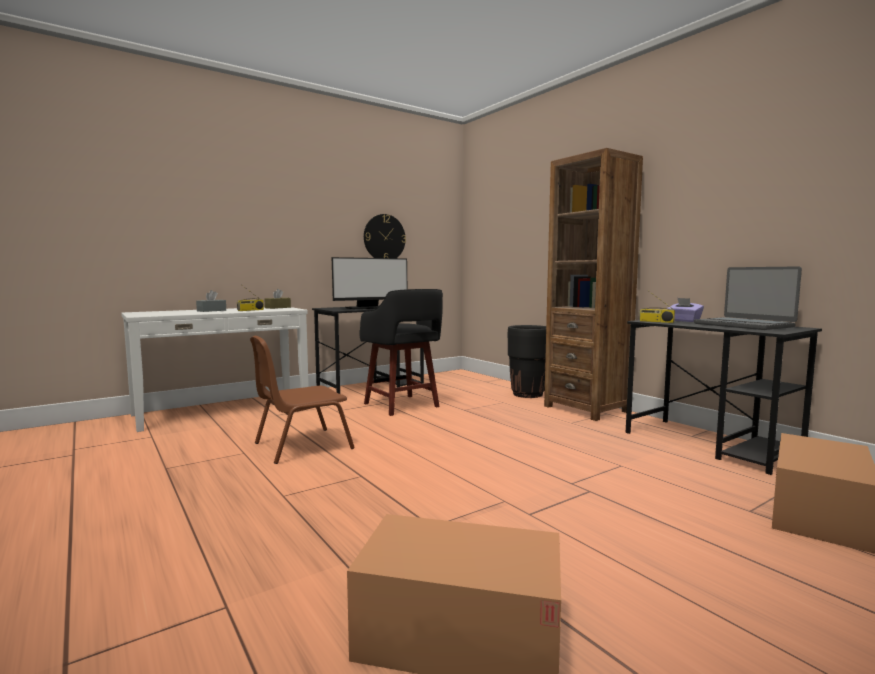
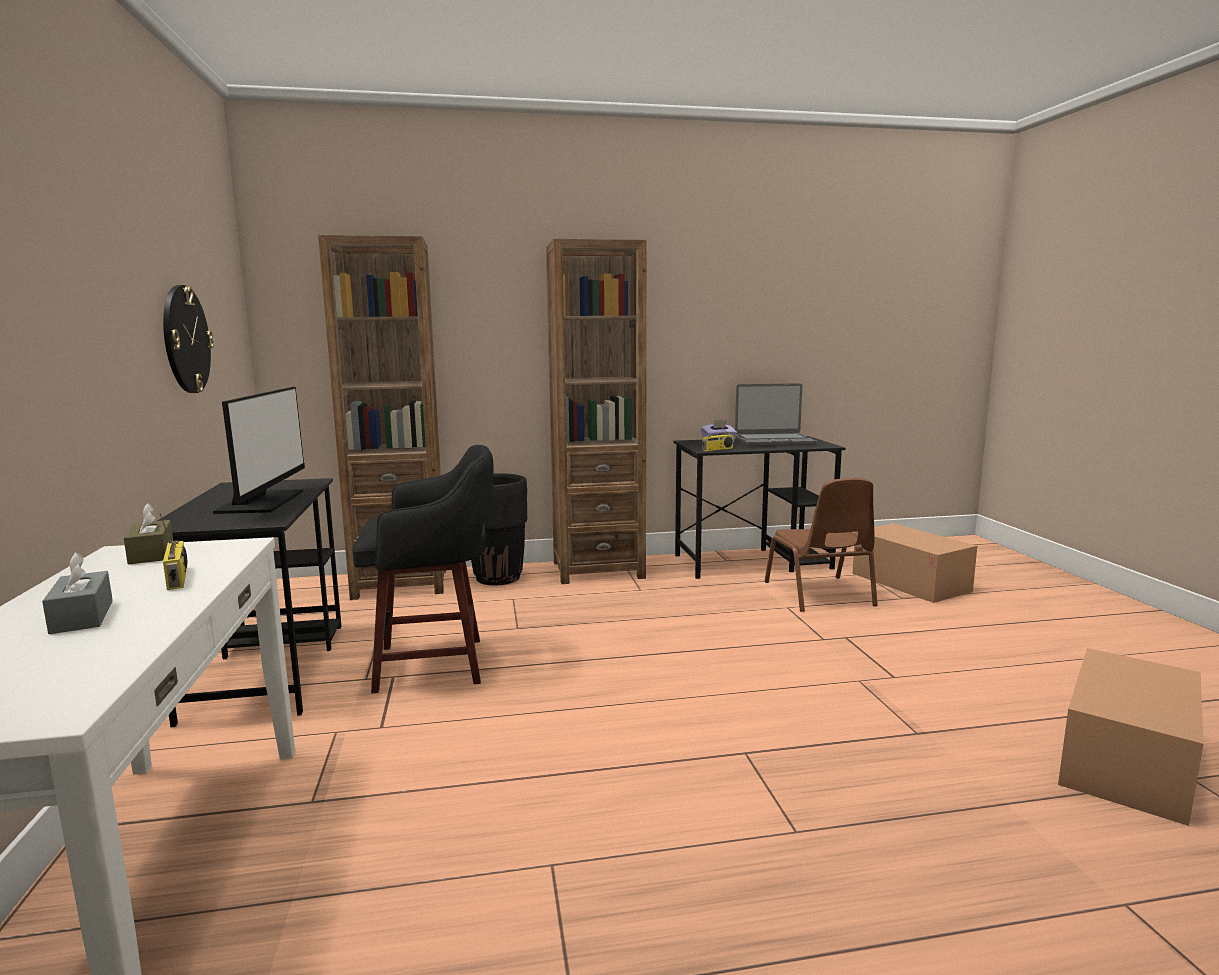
camera: 65 degrees left, 5 degrees up
brown chair [250,336,355,464] -> brown chair moved to [765,478,878,612]
none -> brown bookcase [318,235,446,600]

